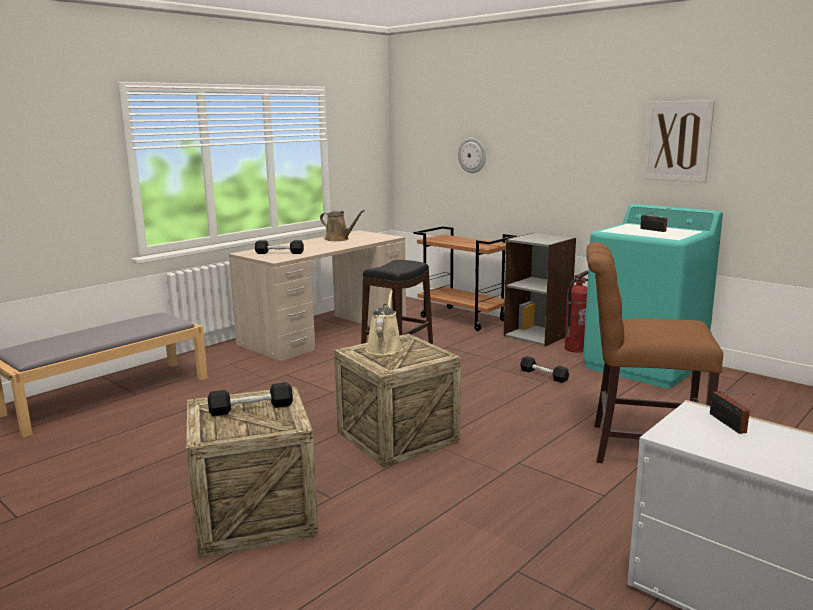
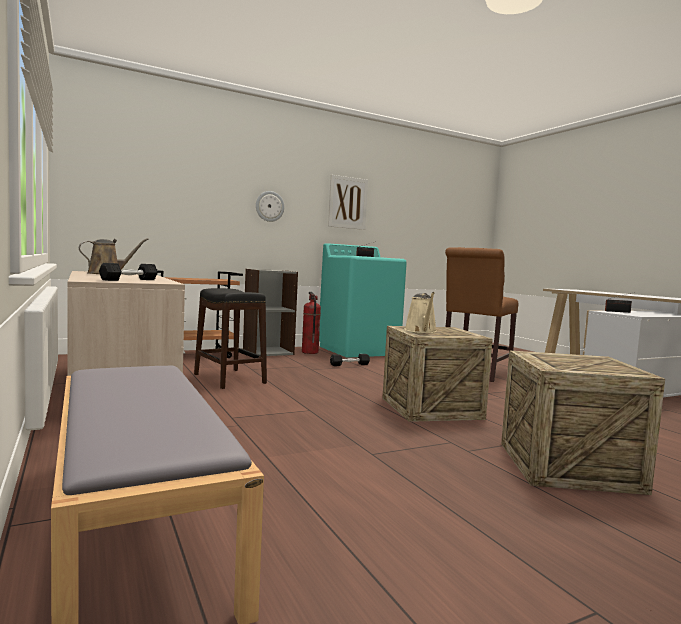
camera: 70 degrees left, 10 degrees down
black dumbbell [207,382,293,416] -> none
beige watering can [365,290,403,355] -> beige watering can turned 120 degrees counterclockwise [404,292,437,333]
wall clock [458,138,486,173] -> wall clock moved to [256,191,284,222]

